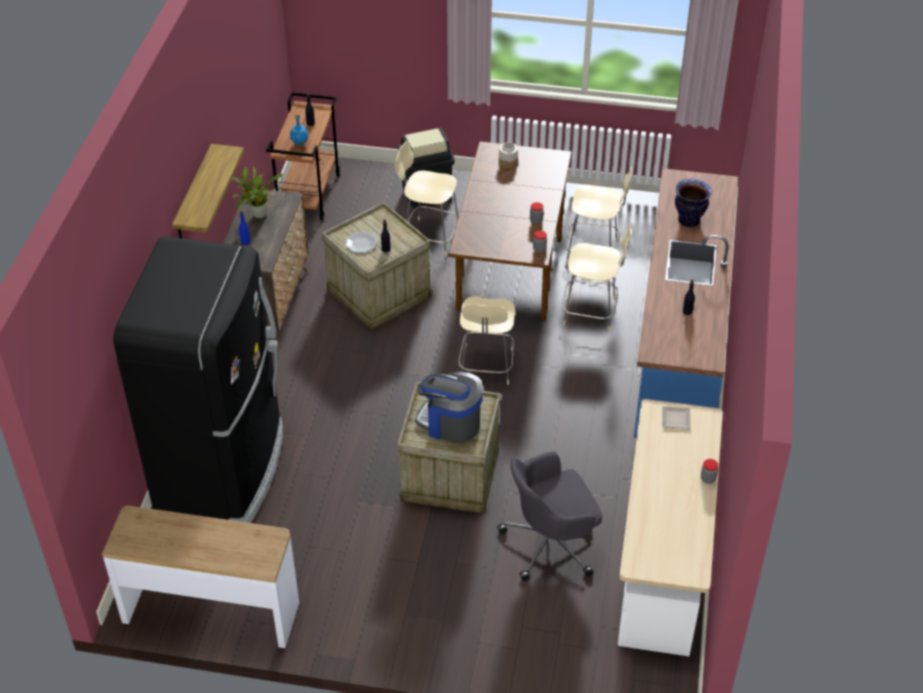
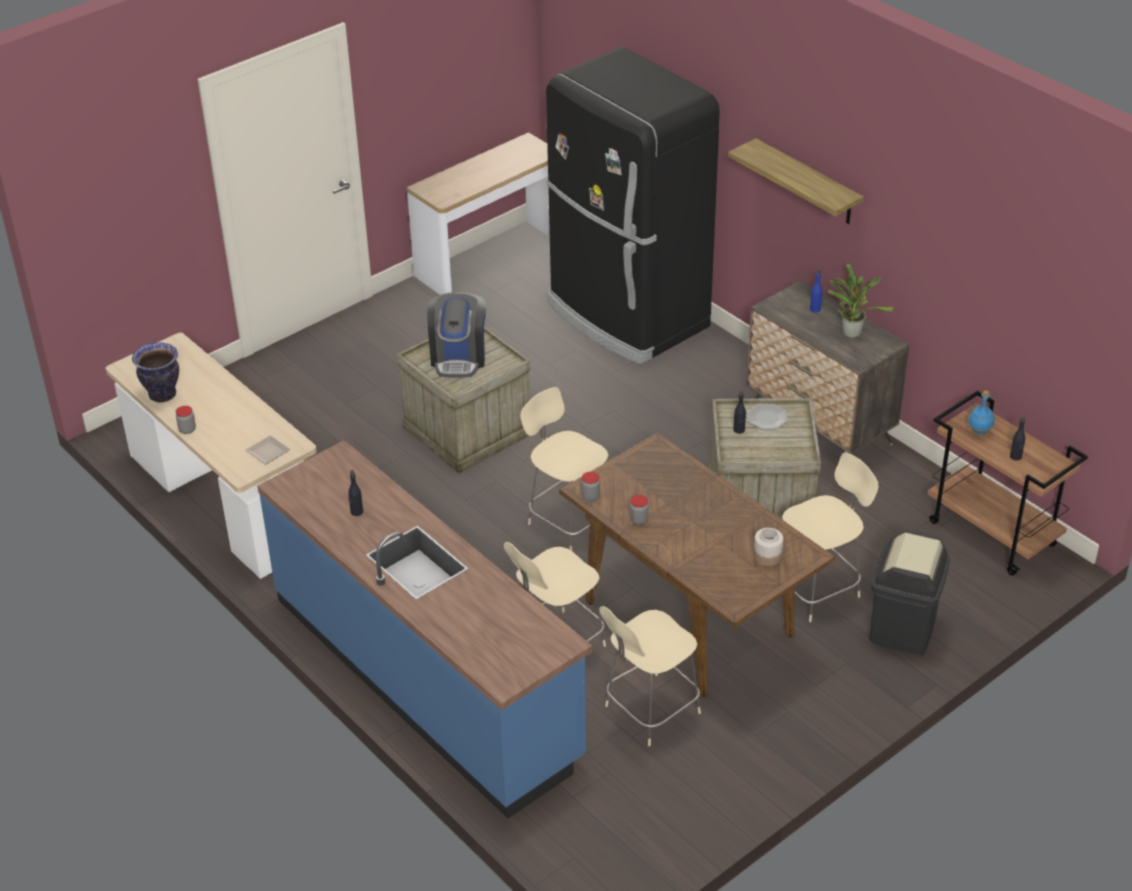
camera: 130 degrees right, 5 degrees down
coffee machine [415,371,483,443] -> coffee machine turned 120 degrees clockwise [427,292,486,378]
grey office chair [497,452,602,581] -> none
vase [675,179,712,227] -> vase moved to [132,343,179,402]

